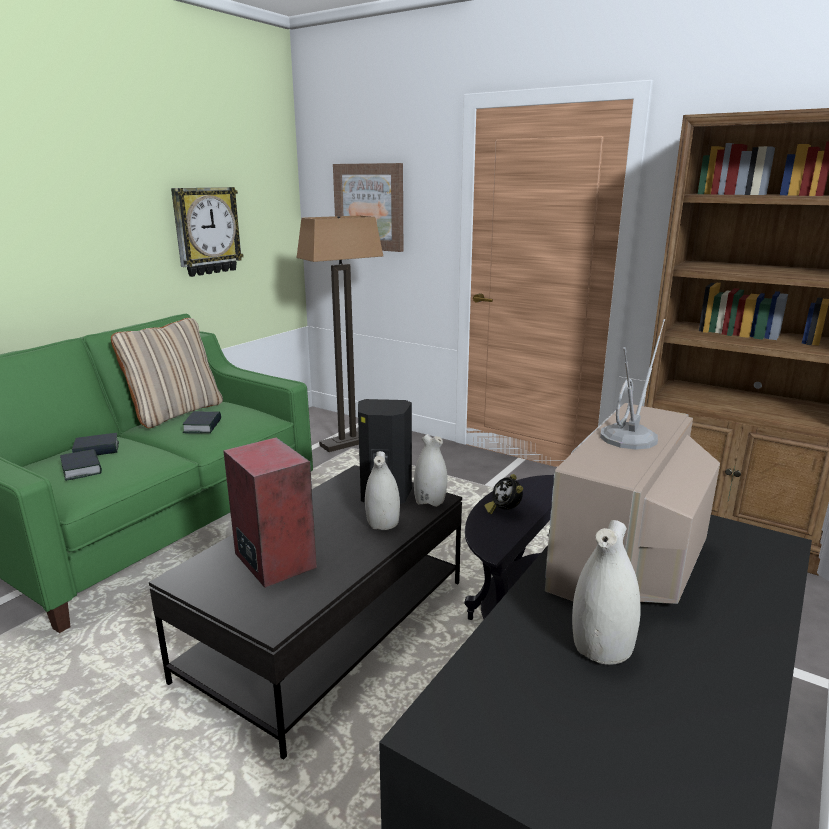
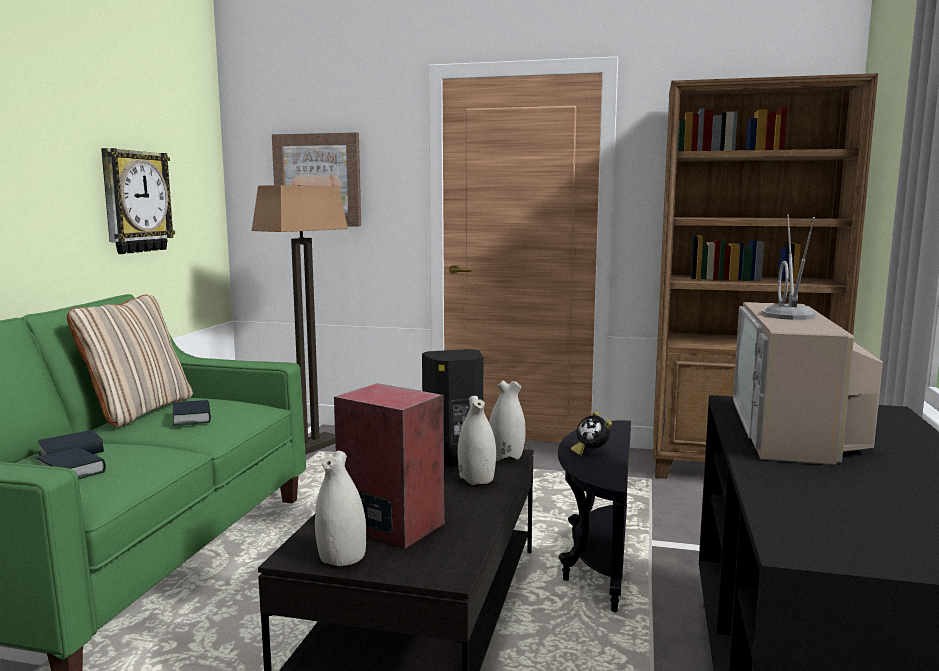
camera: 20 degrees left, 10 degrees down
white vase [572,520,641,665] -> white vase moved to [315,451,366,566]

